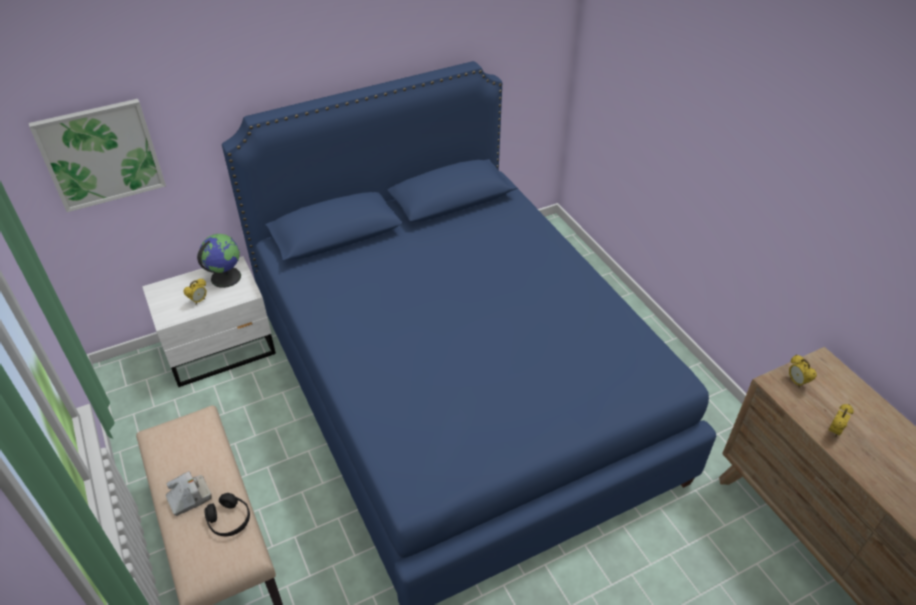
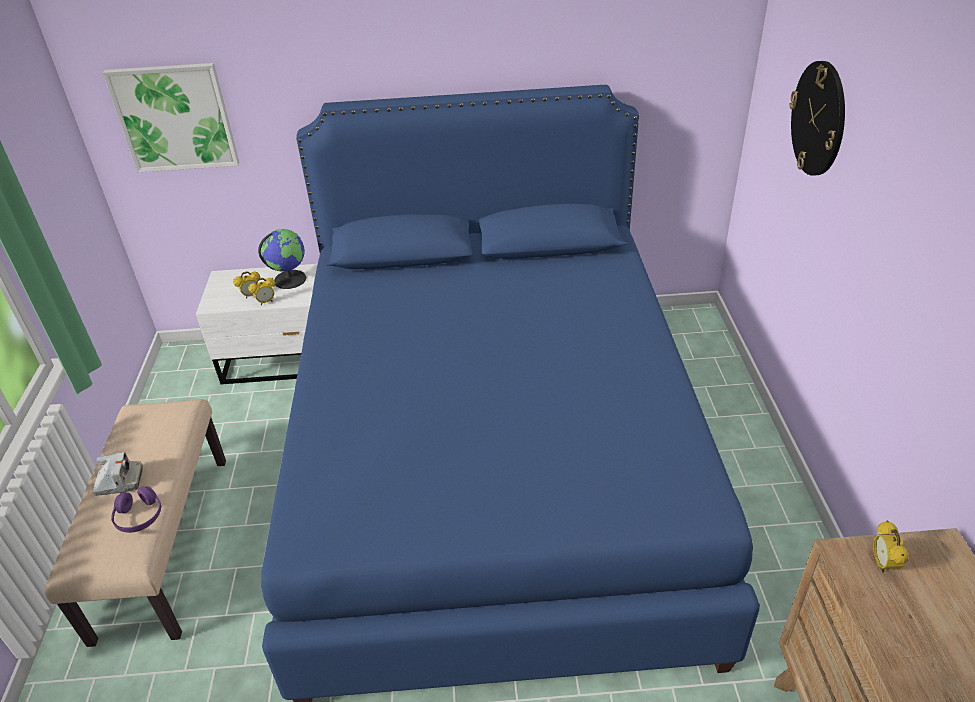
camera: 25 degrees right, 5 degrees down
black headphones [204,493,250,536] -> purple headphones [111,486,161,533]
alarm clock [829,404,854,437] -> alarm clock moved to [248,278,275,305]
none -> wall clock [789,61,845,176]

